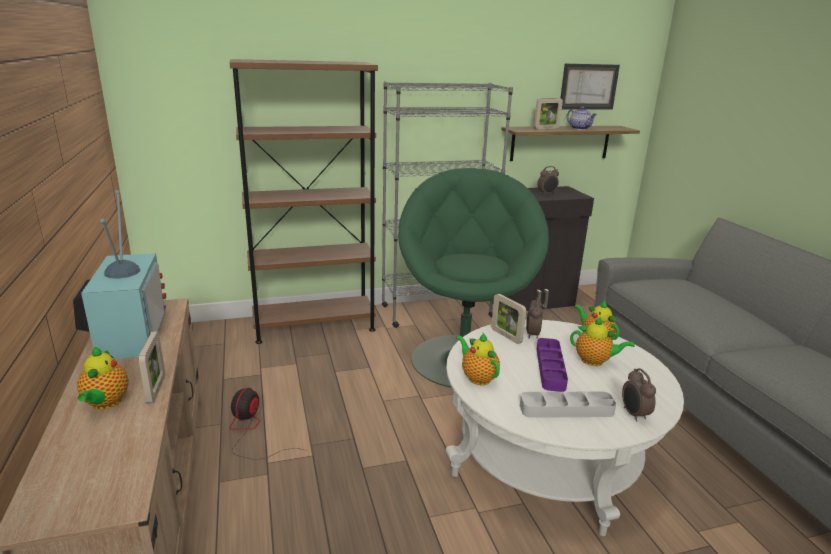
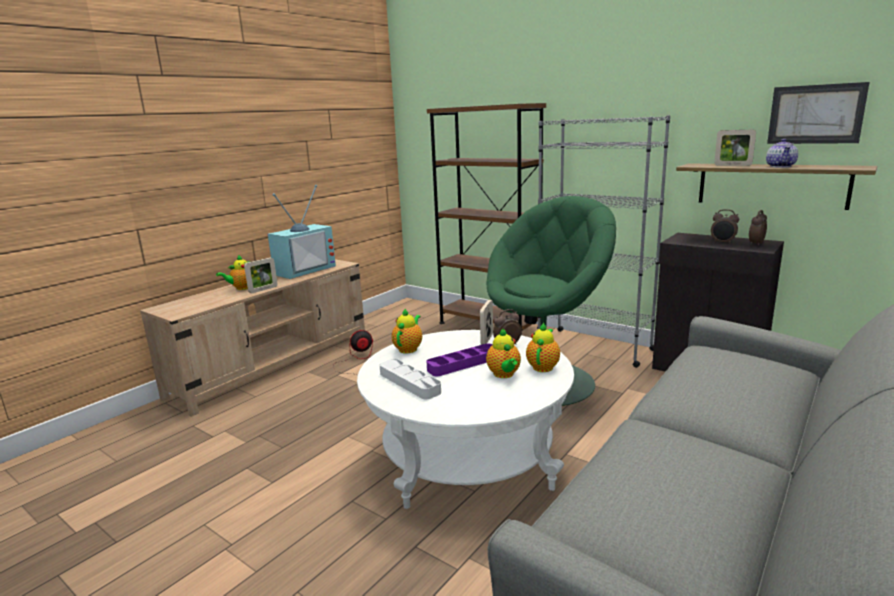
camera: 55 degrees right, 5 degrees down
alarm clock [622,368,656,422] -> alarm clock moved to [749,210,767,245]

